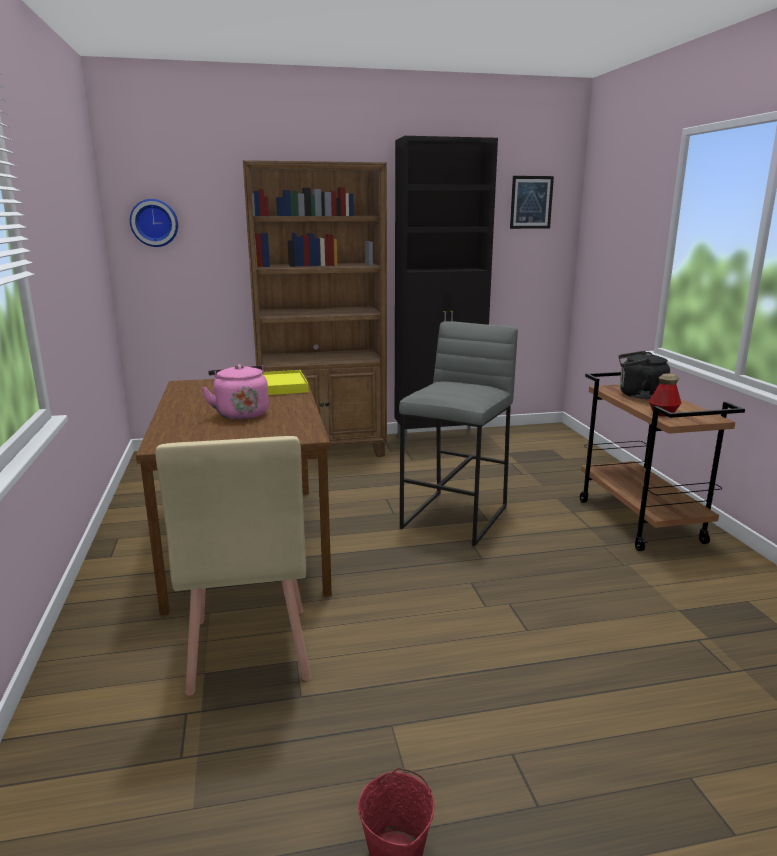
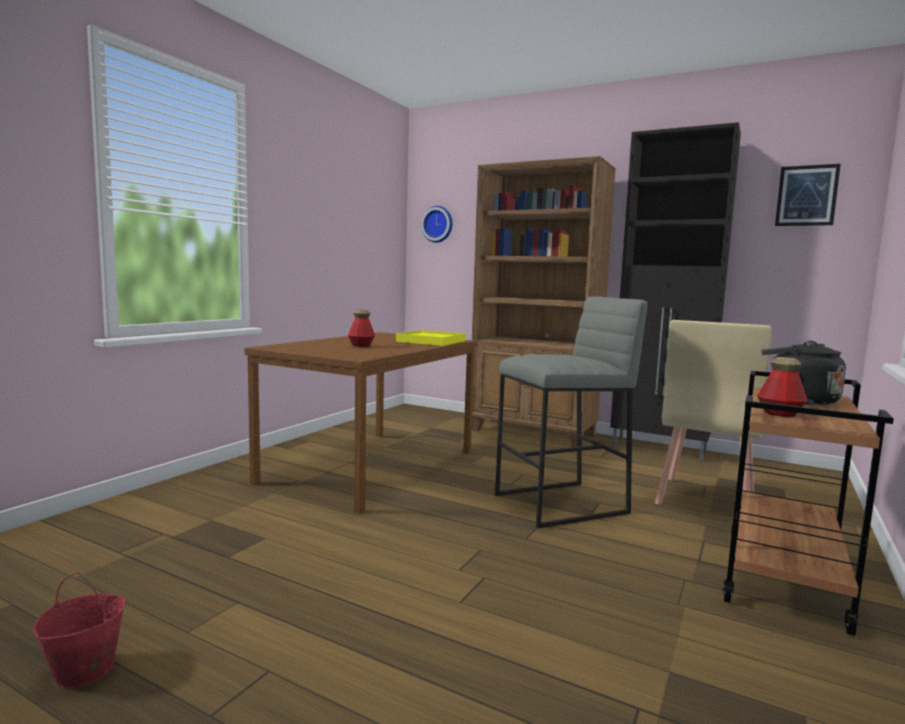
camera: 40 degrees right, 10 degrees down
beige chair [156,436,311,696] -> beige chair moved to [655,320,772,505]
pink kettle [202,364,269,420] -> bottle [348,310,375,347]

